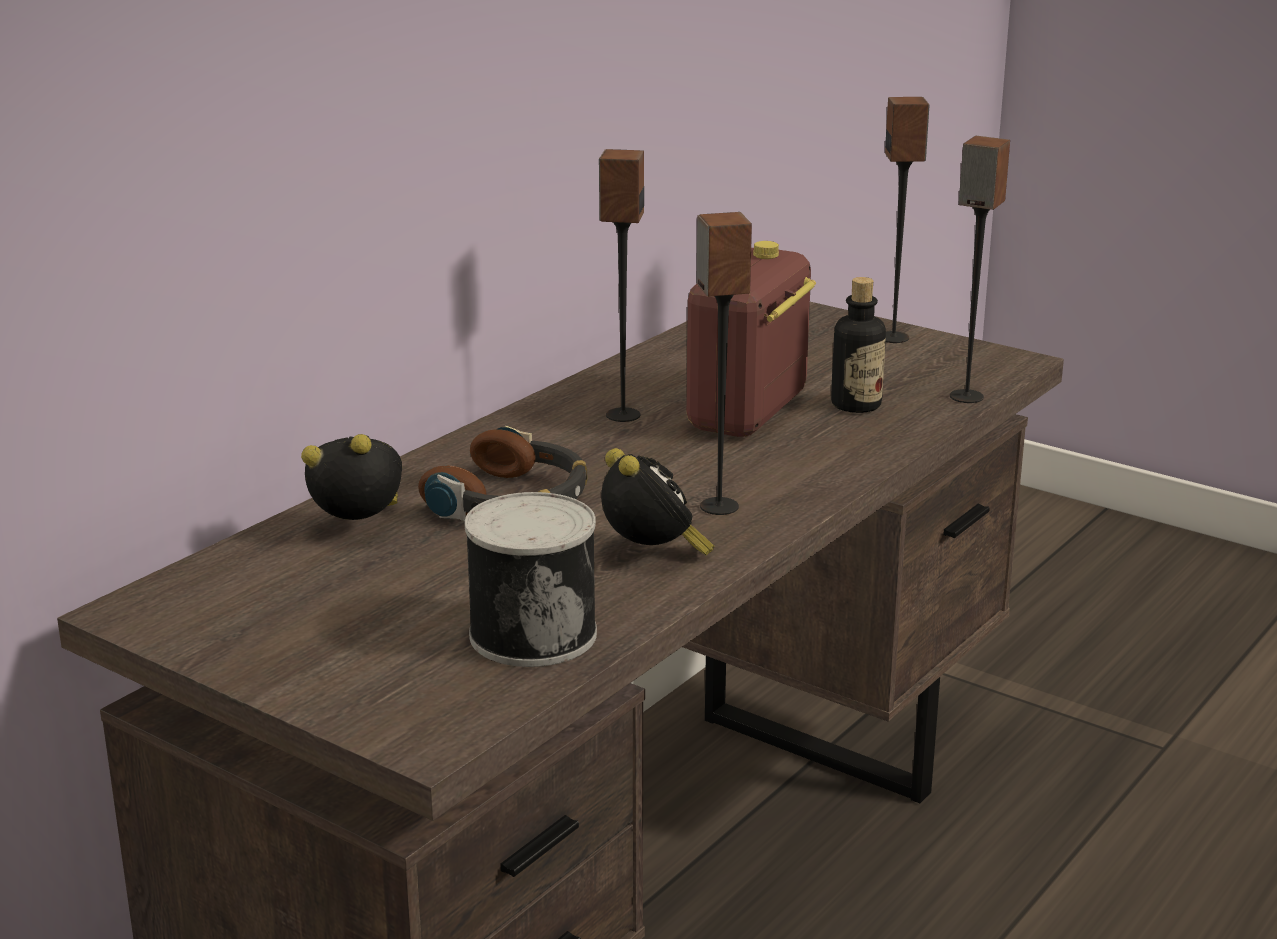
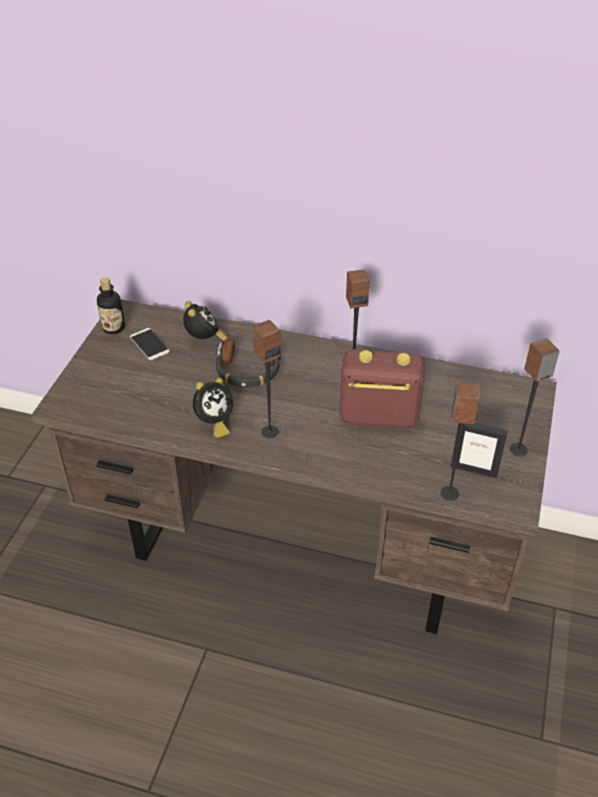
camera: 70 degrees right, 20 degrees up
can [464,492,597,667] -> none
bottle [831,277,886,413] -> bottle moved to [97,277,125,334]
none -> phone [130,328,170,360]
none -> picture frame [451,423,508,478]

